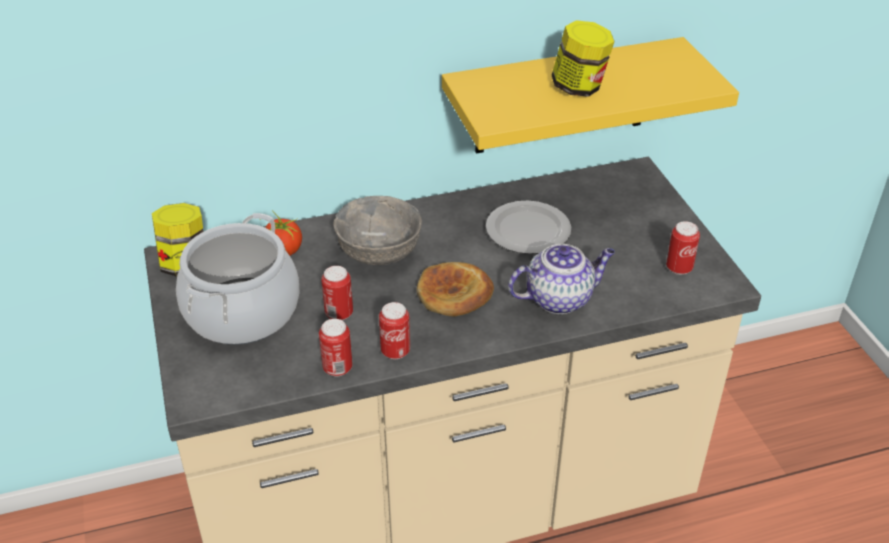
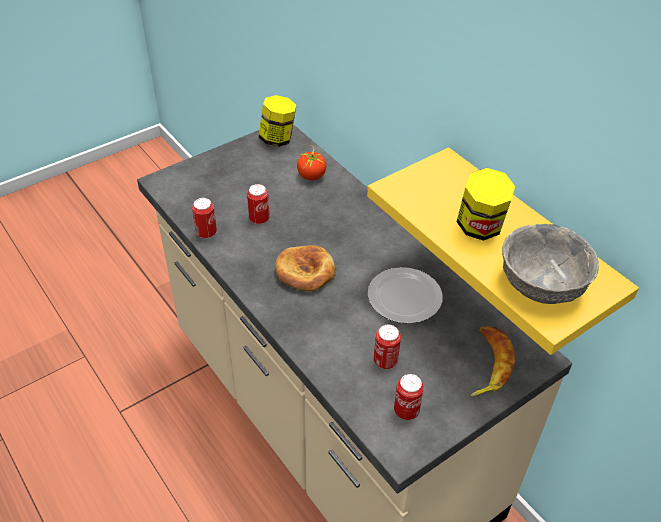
camera: 70 degrees right, 5 degrees up
cooking pot [176,213,299,345] -> none
grey bowl [333,196,422,265] -> grey bowl moved to [502,224,599,304]
can [379,302,410,359] -> can moved to [374,325,401,369]
teapot [508,244,615,314] -> none
none -> banana [471,326,515,397]

